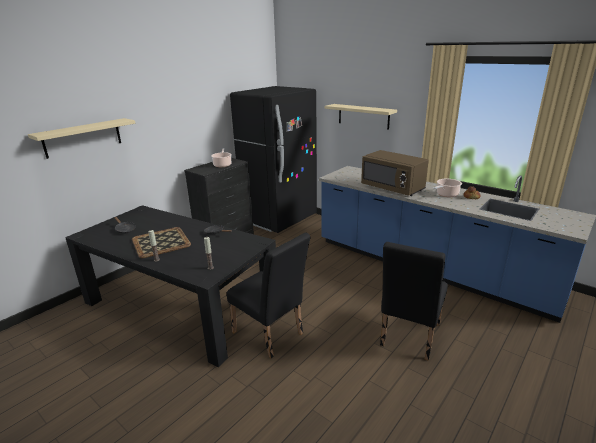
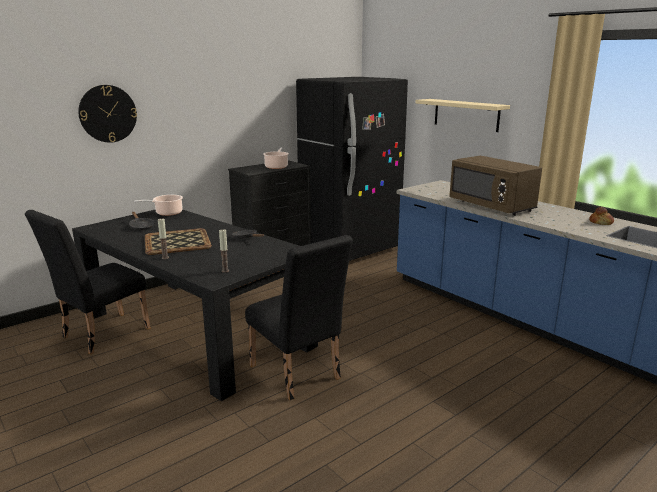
camera: 10 degrees right, 5 degrees down
beige shelf [28,118,135,159] -> wall clock [78,85,137,143]
black chair [380,242,448,361] -> black chair moved to [25,210,151,354]
cooking pot [434,179,462,197] -> cooking pot moved to [134,195,183,216]

